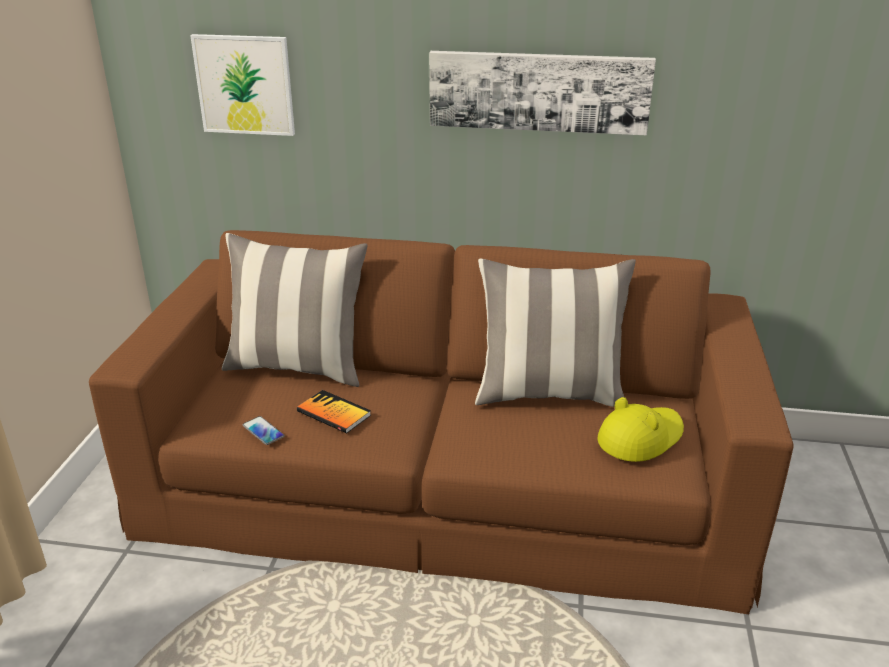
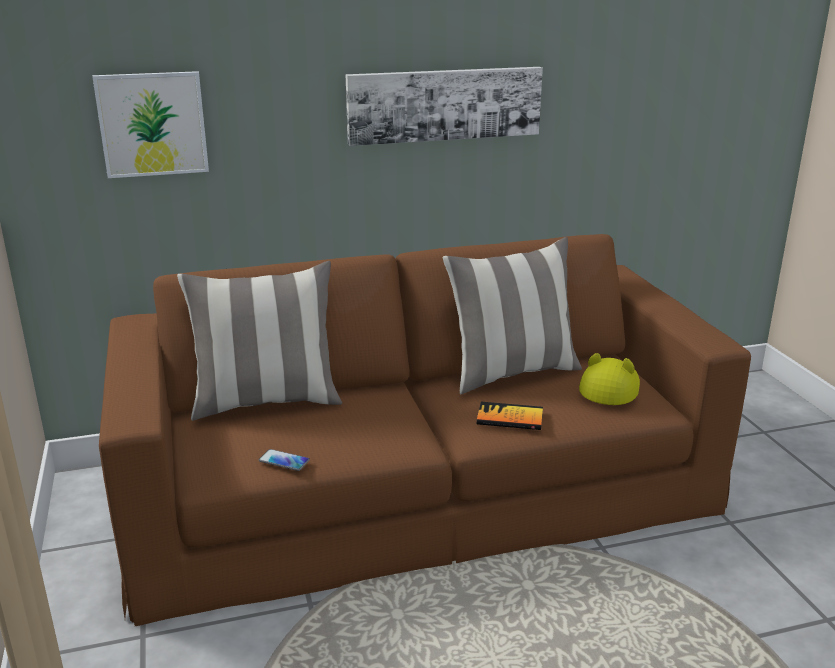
camera: 25 degrees left, 5 degrees down
book [297,390,371,434] -> book moved to [477,402,543,430]

